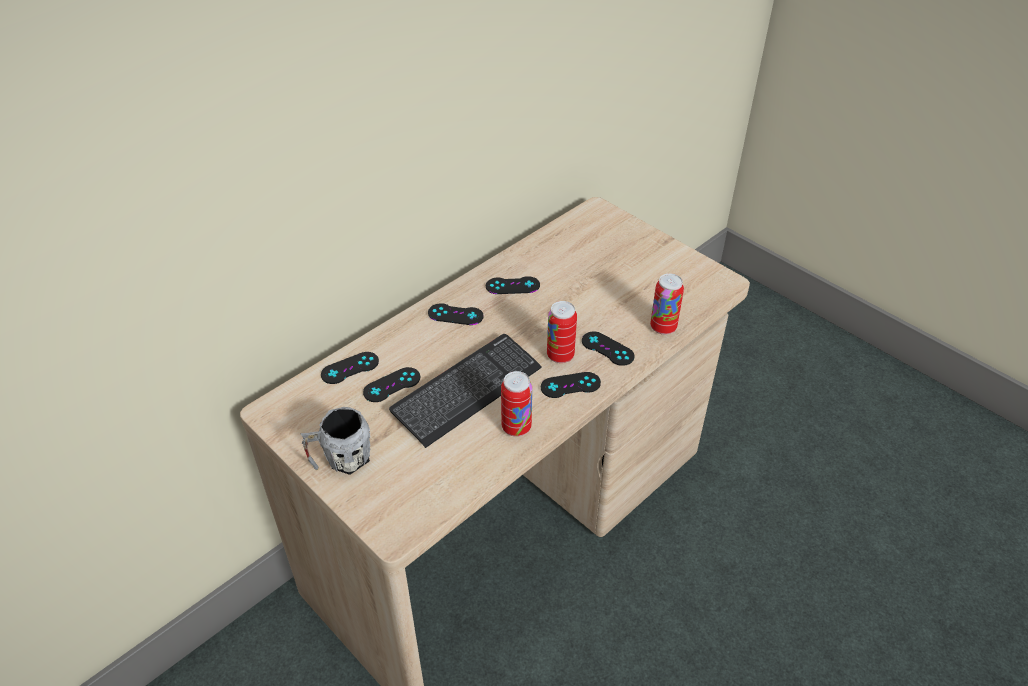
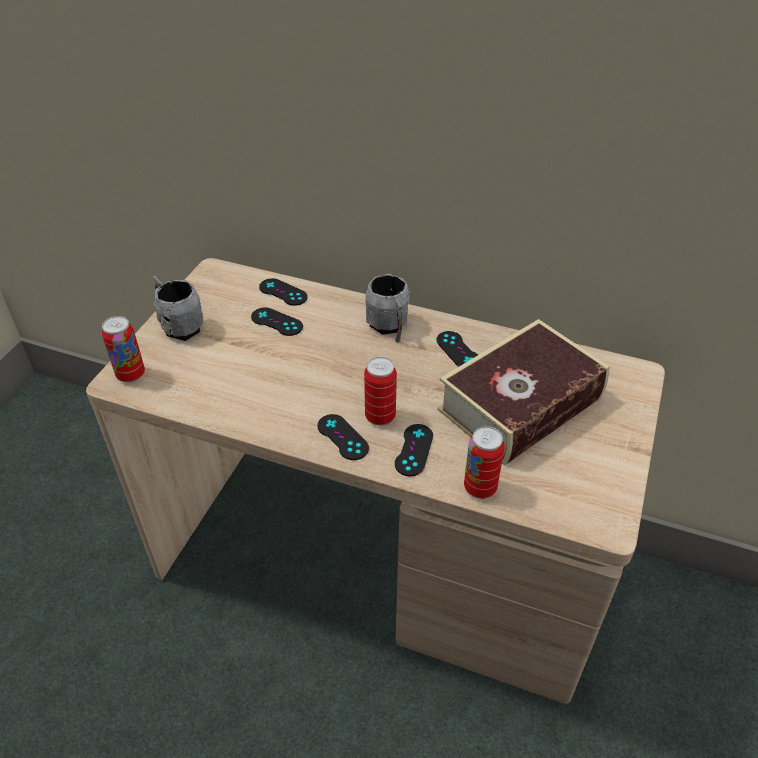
camera: 65 degrees right, 0 degrees up
keyboard [389,334,542,448] -> none
black game controller [428,303,484,325] -> grey mug [365,274,410,343]
can [501,371,532,437] -> can moved to [102,316,145,383]
none -> book [437,319,610,466]

